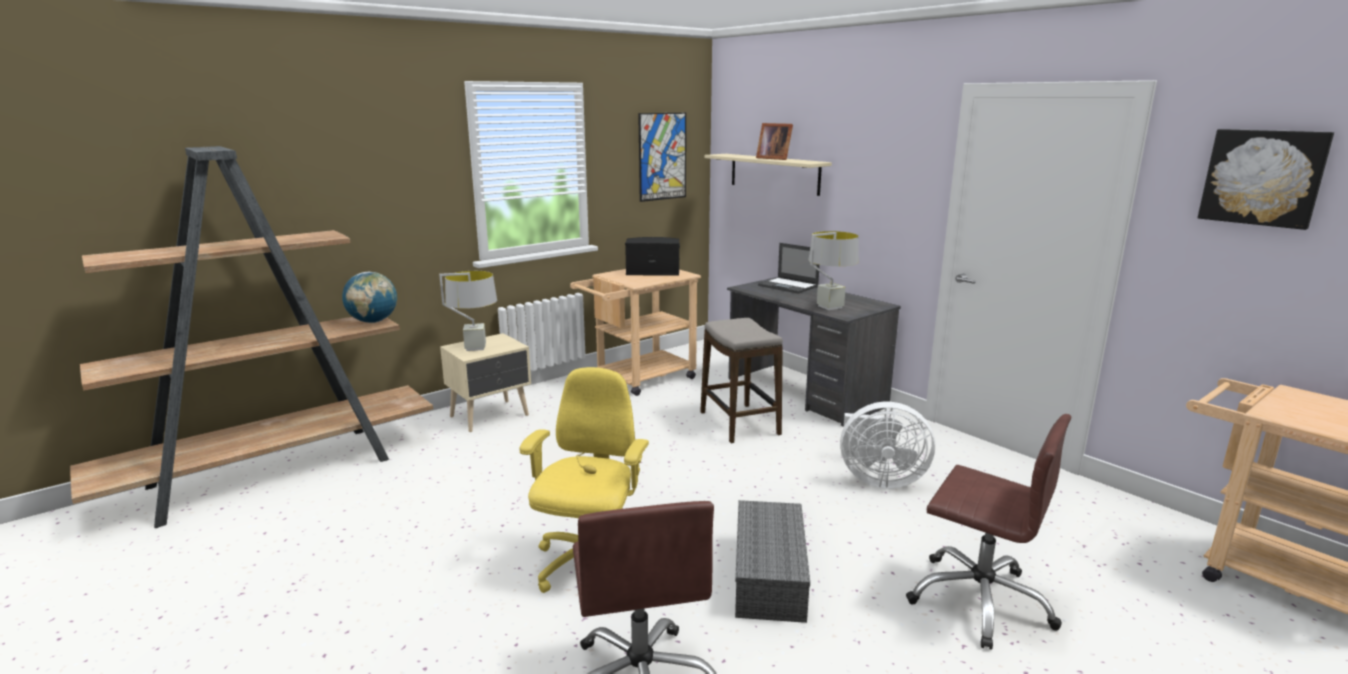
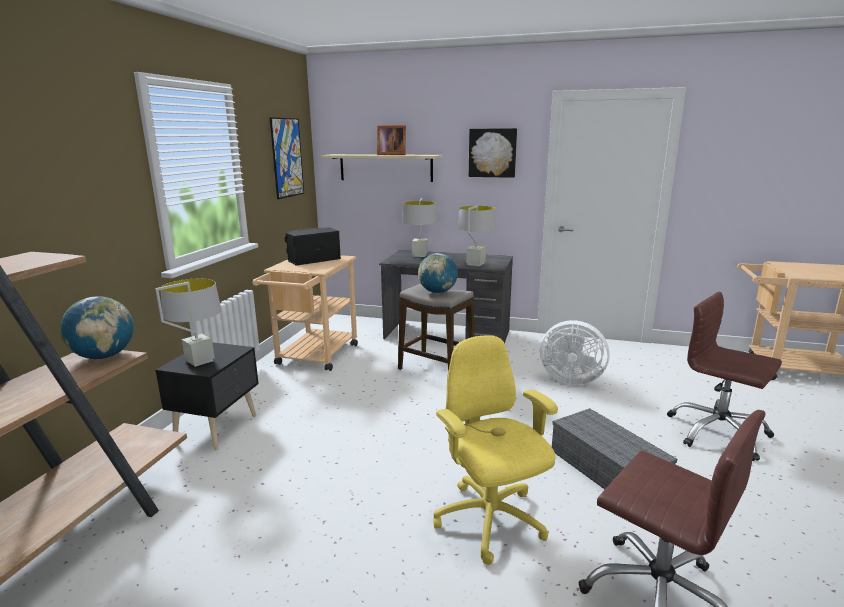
camera: 35 degrees left, 0 degrees up
beige nightstand [440,333,531,432] -> black nightstand [156,342,259,451]
laptop [758,243,820,294] -> grey table lamp [402,198,437,257]
white fan [840,402,935,489] -> white fan turned 45 degrees clockwise [540,320,610,385]
brown office chair [906,414,1071,650] -> brown office chair turned 135 degrees counterclockwise [667,291,782,461]
picture [1198,129,1334,230] -> picture moved to [469,128,517,178]
none -> globe [418,253,458,293]

